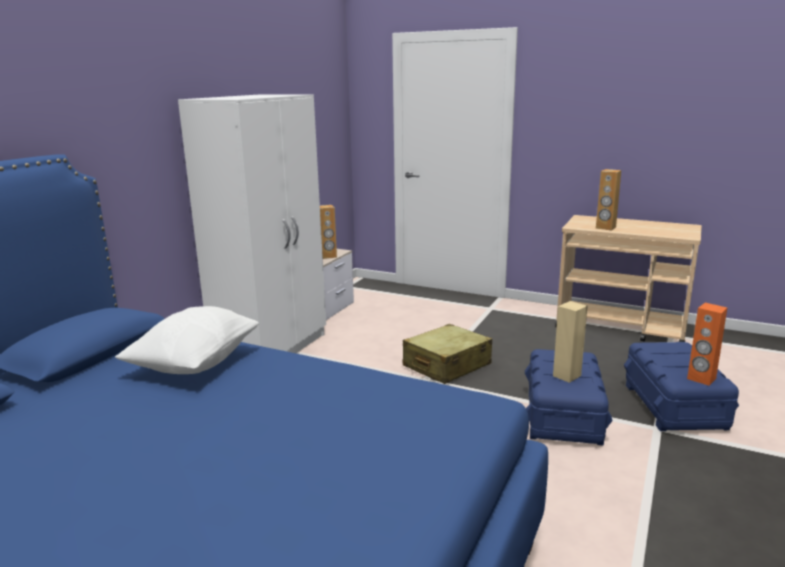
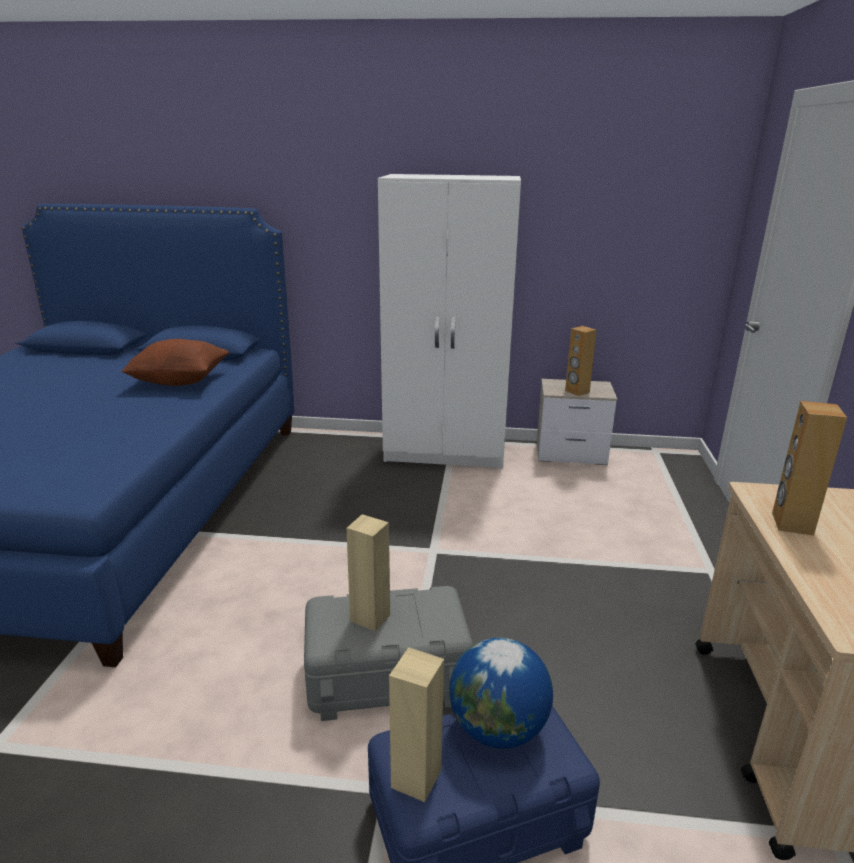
camera: 70 degrees right, 5 degrees up
white pillow [115,306,259,374] -> brown pillow [121,339,230,386]
beige suitcase [403,324,492,384] -> none
blue storage box [525,349,612,446] -> grey storage box [304,586,473,721]
orange speaker [687,303,727,386] -> beige speaker [389,647,444,802]
none -> globe [449,637,553,749]

